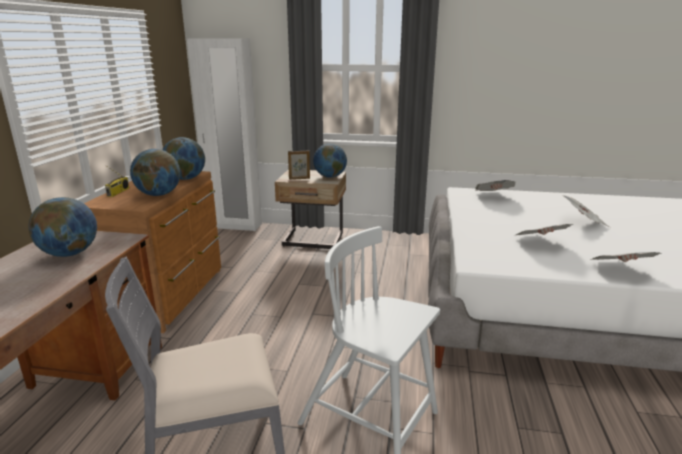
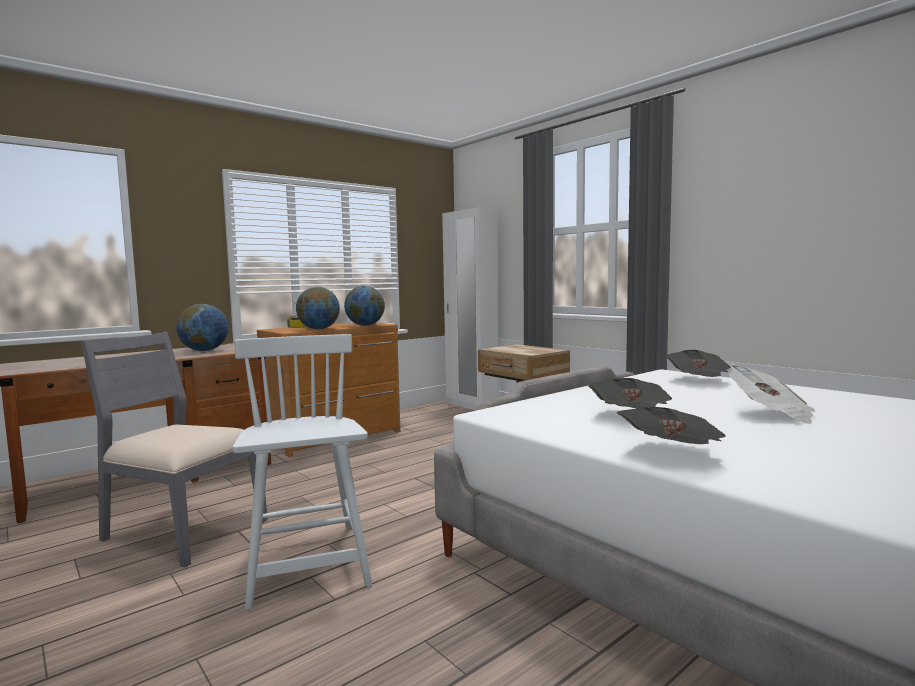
camera: 40 degrees right, 15 degrees down
picture frame [288,150,310,180] -> none
globe [313,143,347,178] -> none

